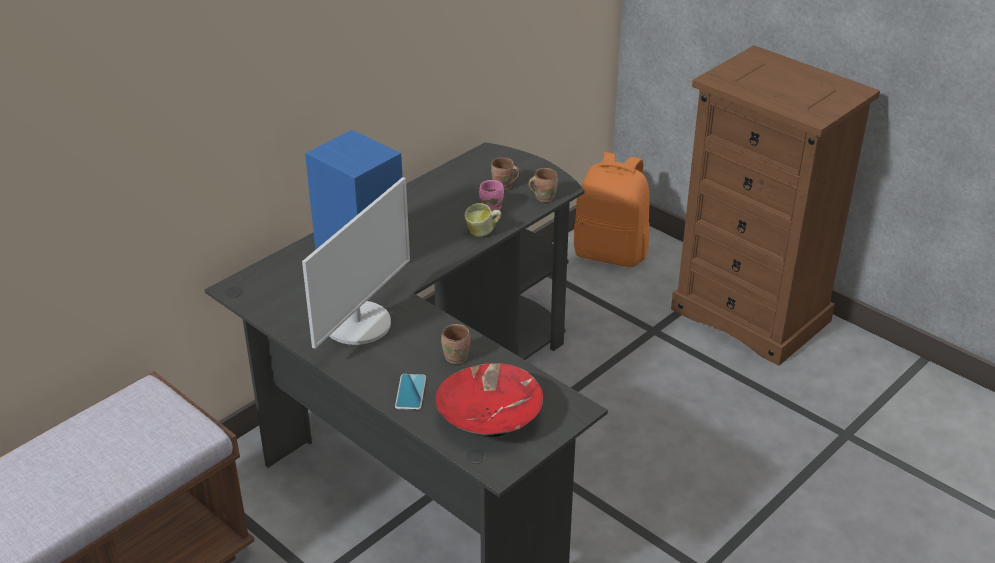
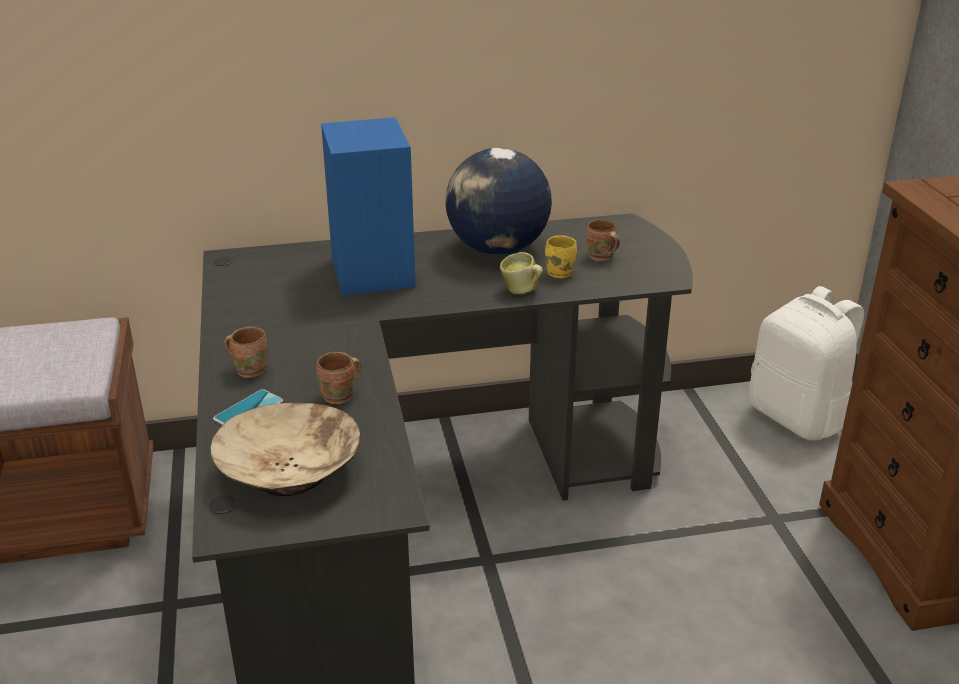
camera: 35 degrees right, 5 degrees down
monitor [302,177,410,349] -> none
red bowl [435,363,543,437] -> beige bowl [210,403,360,496]
pink mug [479,180,504,211] -> yellow mug [545,235,577,278]
brown mug [528,168,558,202] -> brown mug moved to [224,326,267,378]
orange backpack [574,152,650,267] -> white backpack [749,286,864,441]
none -> globe [445,148,552,255]

